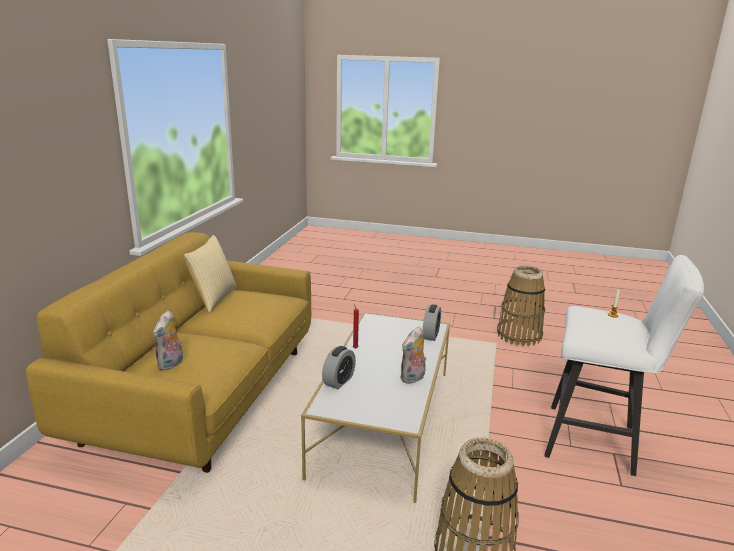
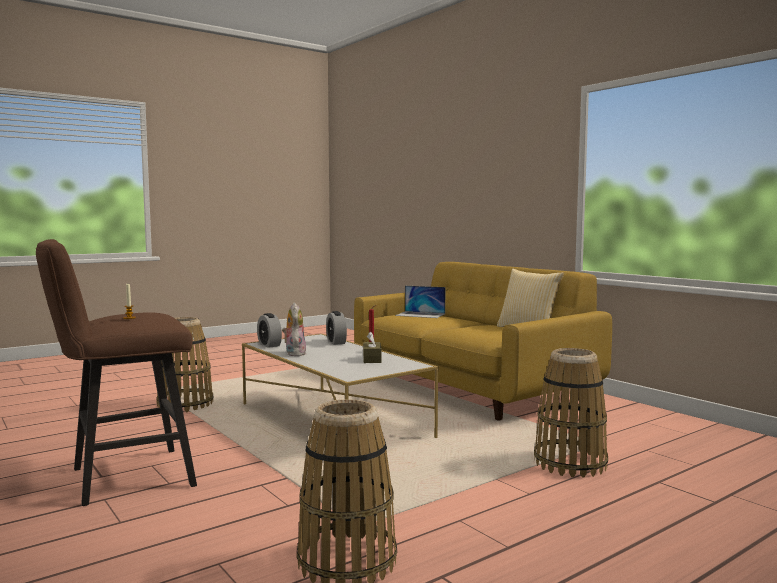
camera: 130 degrees right, 15 degrees down
plush toy [153,310,183,371] -> laptop [395,286,446,318]
alarm clock [423,304,441,341] -> alarm clock moved to [257,313,282,348]
white stool [544,255,704,476] -> brown stool [36,239,197,506]
none -> brown tissue box [363,331,382,363]
none -> basket [534,348,608,478]

